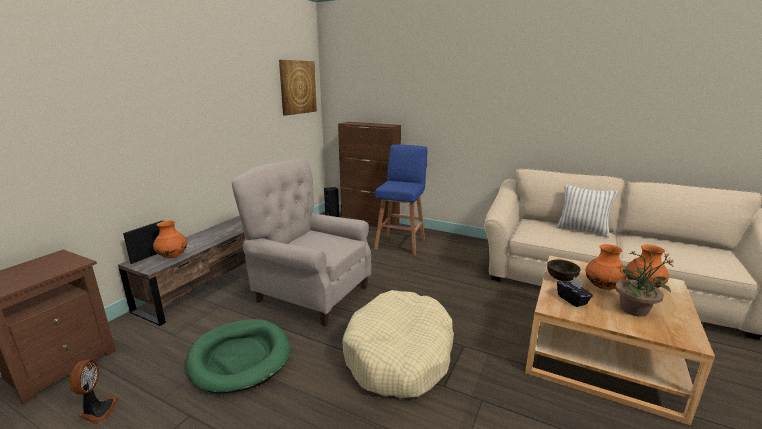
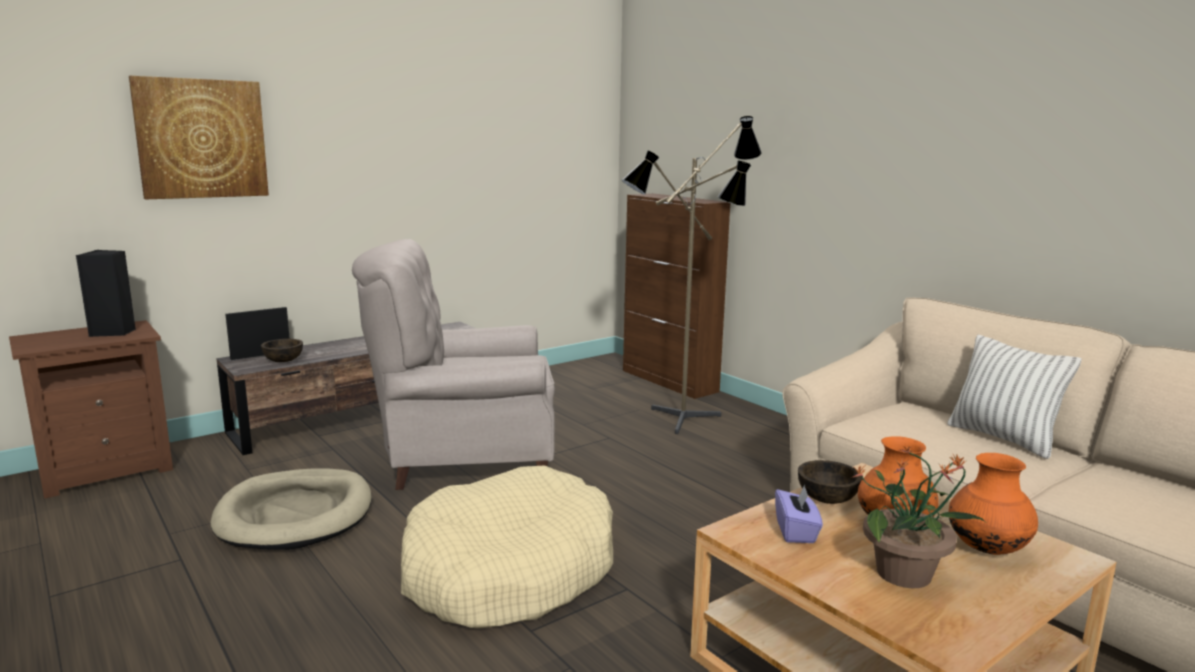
camera: 25 degrees right, 5 degrees down
fan [69,360,119,424] -> none
orange vase [153,221,187,259] -> brown bowl [261,339,303,362]
green dog bed [186,319,290,394] -> beige dog bed [210,468,372,550]
beige armchair [232,159,371,326] -> beige armchair turned 60 degrees counterclockwise [352,239,555,490]
picture [279,60,317,116] -> picture moved to [129,76,269,200]
black speaker [324,187,339,217] -> black speaker moved to [76,250,136,337]
blue stool [374,145,427,256] -> floor lamp [622,116,761,434]
black tissue box [557,277,593,307] -> purple tissue box [775,485,823,543]

